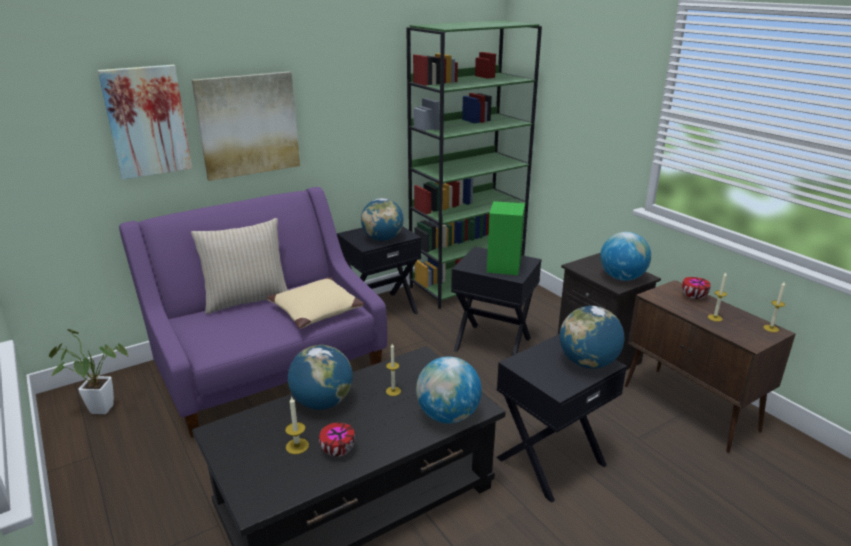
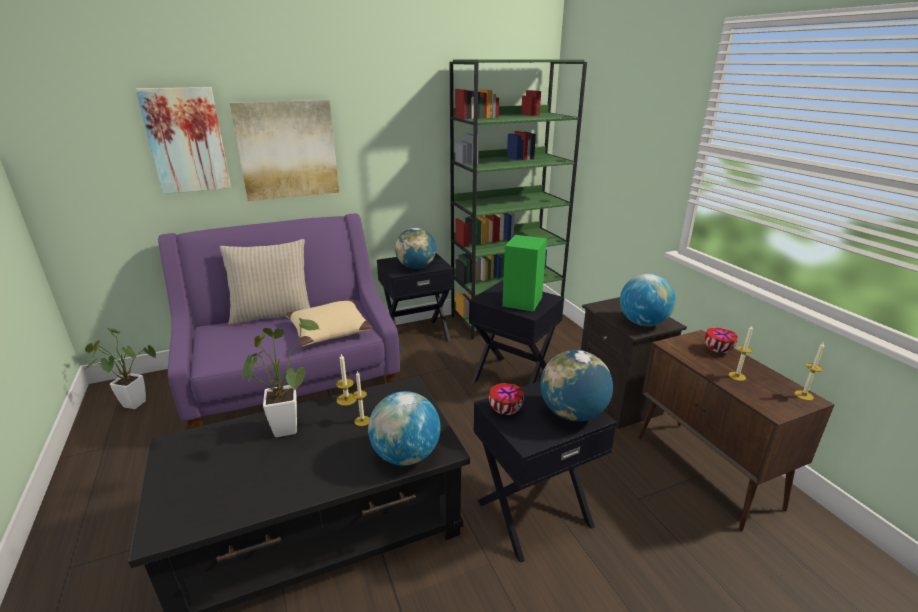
camera: 10 degrees right, 0 degrees up
candle [285,396,309,454] -> candle moved to [336,354,357,406]
globe [288,345,353,410] -> potted plant [243,318,319,437]
bowl [319,423,355,457] -> bowl moved to [489,383,524,415]

